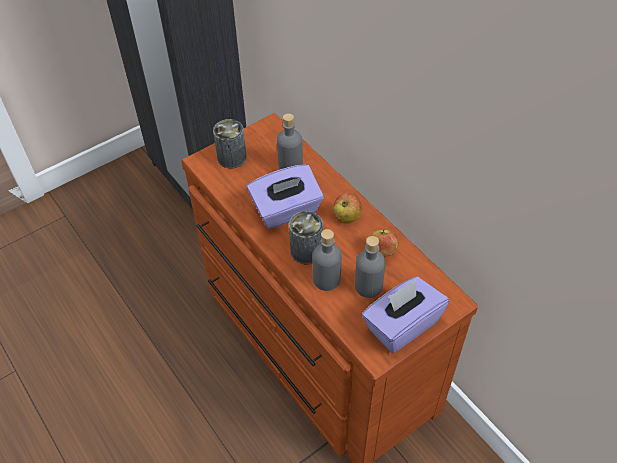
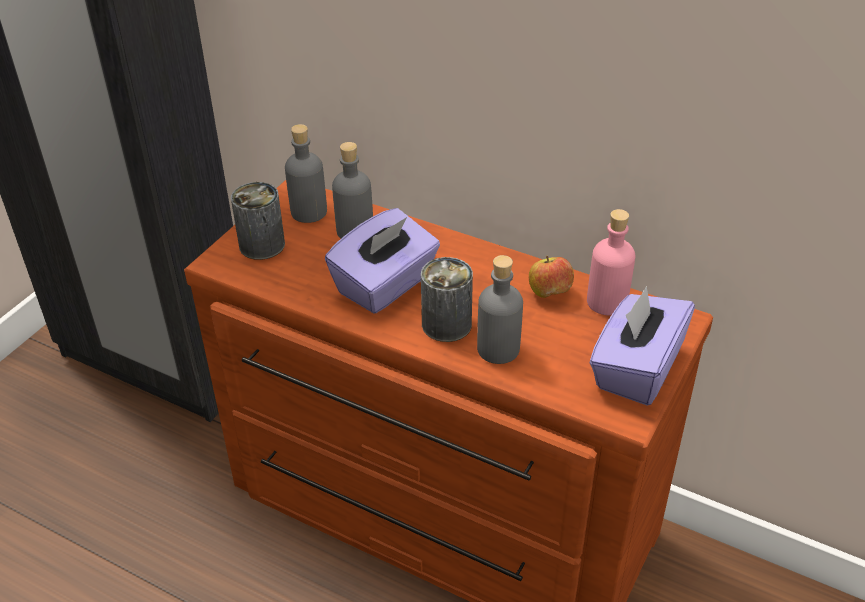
camera: 25 degrees left, 10 degrees down
apple [333,193,363,222] -> none
grey bottle [355,236,386,298] -> grey bottle moved to [285,124,327,223]
none -> pink bottle [587,209,635,315]

